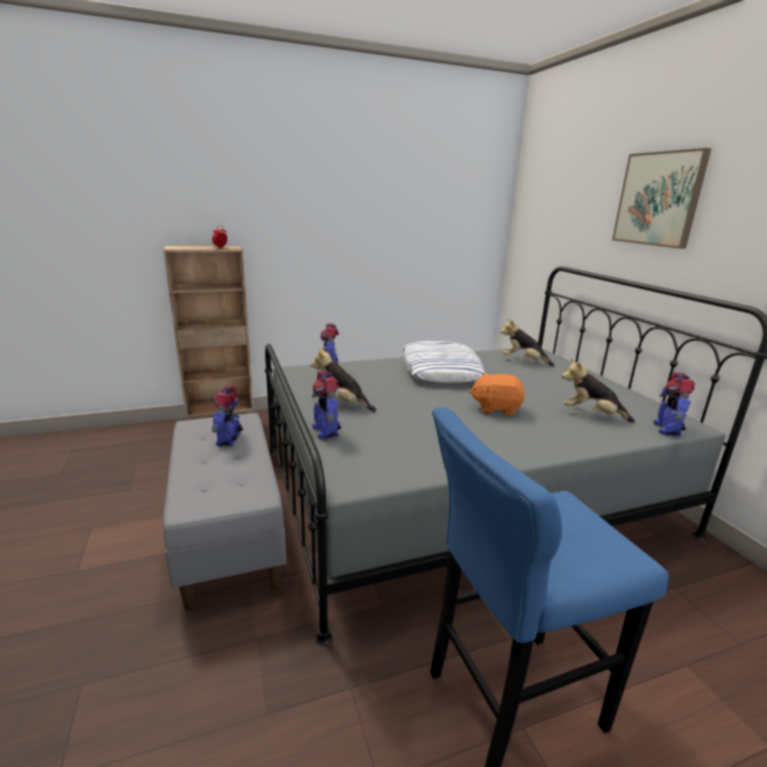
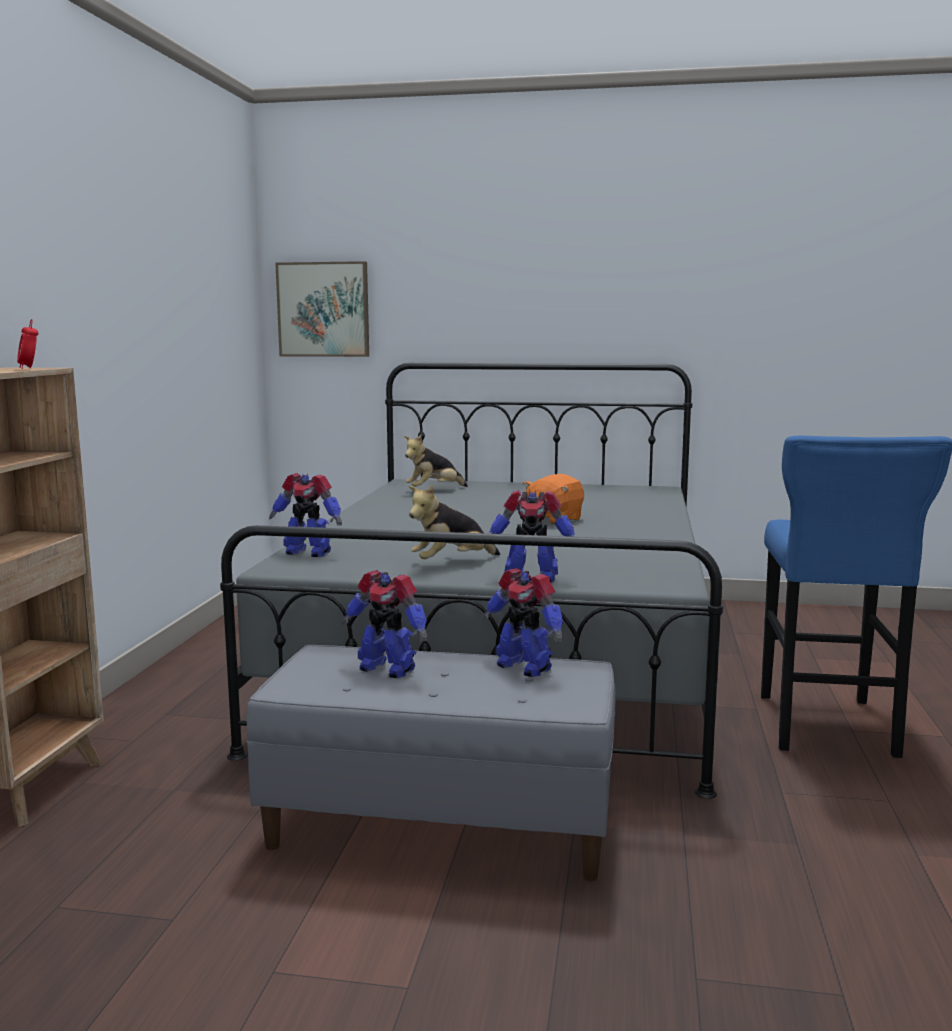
camera: 60 degrees left, 10 degrees down
pillow [403,341,485,383] -> none
plush toy [562,358,635,423] -> none
picture [612,148,712,249] -> picture moved to [275,261,369,357]
toy robot [654,373,695,437] -> toy robot moved to [483,568,563,677]

